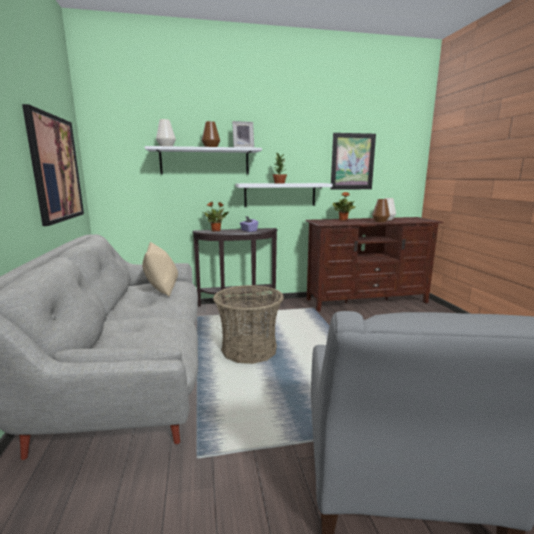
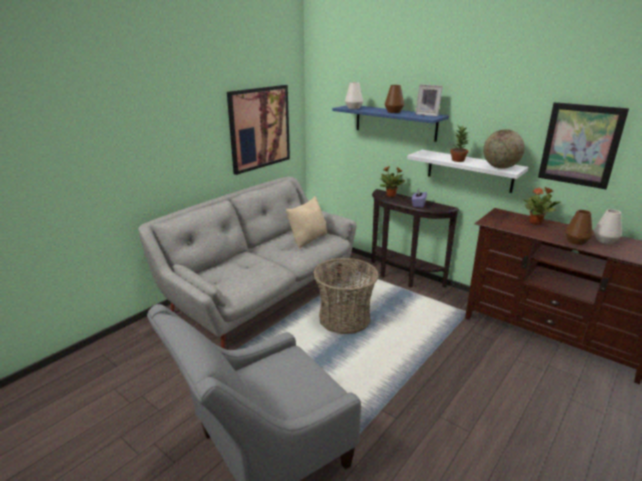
camera: 50 degrees right, 10 degrees up
white shelf [145,146,262,174] -> blue shelf [333,105,449,142]
none -> globe [483,129,525,169]

